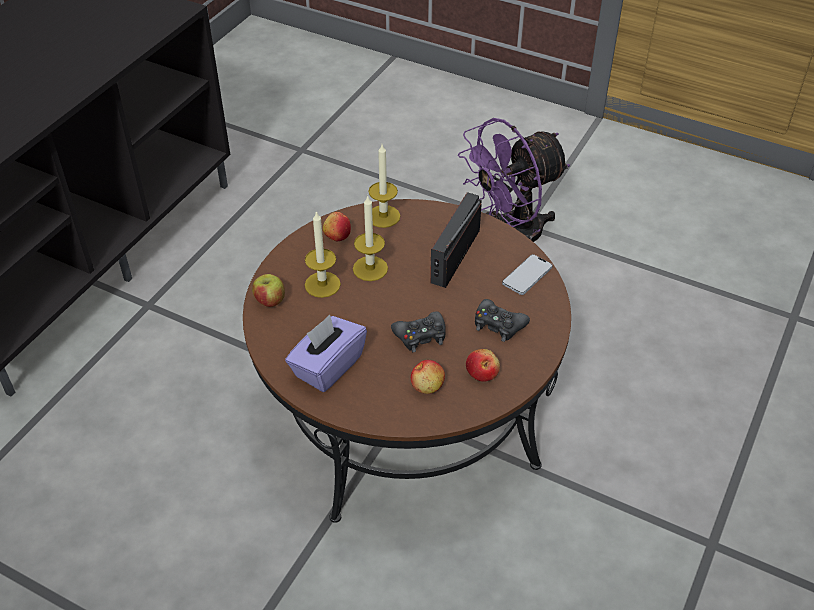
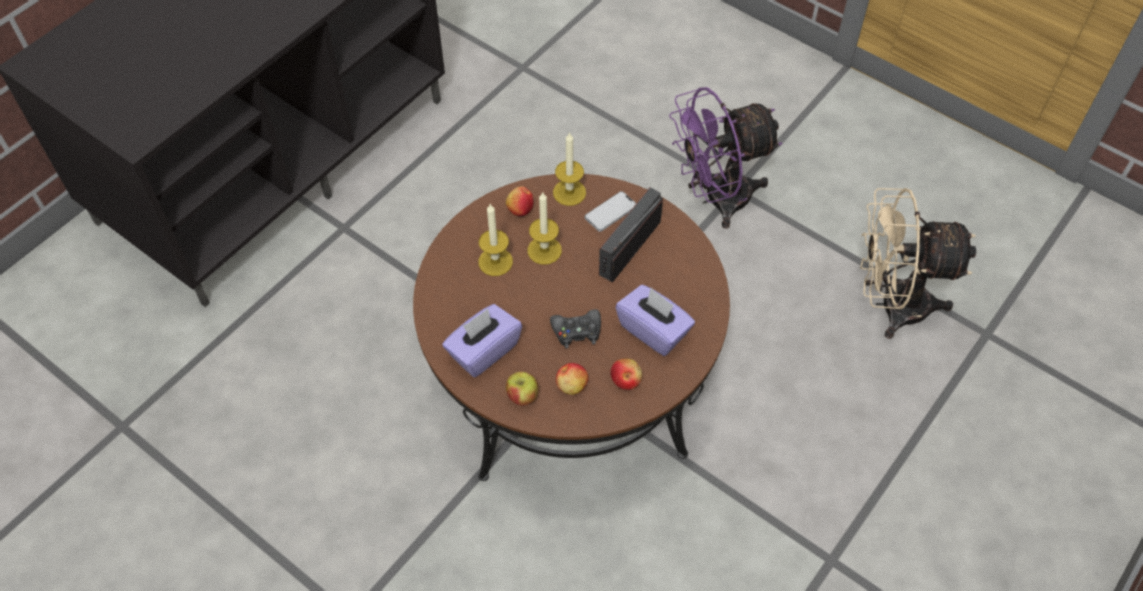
camera: 10 degrees right, 10 degrees up
apple [252,274,285,307] -> apple moved to [506,372,539,406]
black game controller [475,299,530,342] -> purple tissue box [615,285,695,356]
phone [502,254,553,295] -> phone moved to [585,191,636,232]
none -> beige fan [860,188,976,339]

